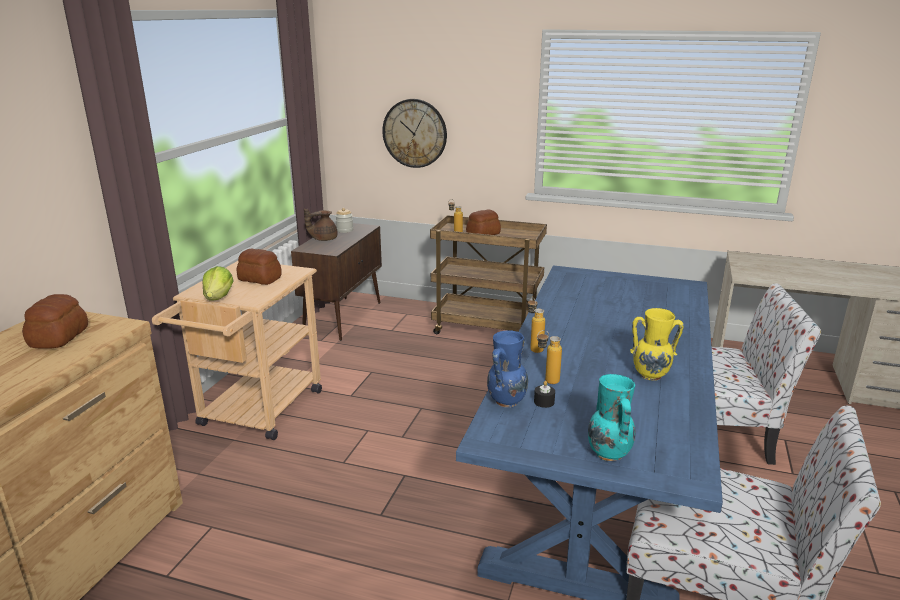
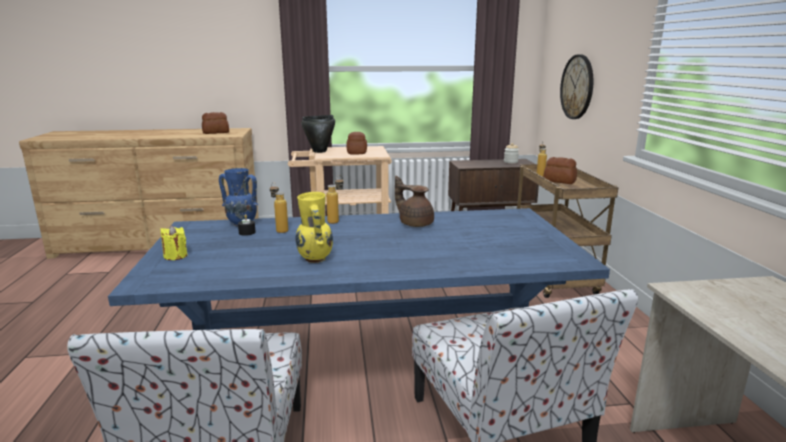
camera: 65 degrees right, 5 degrees down
lettuce [203,266,234,301] -> black cooking pot [301,115,335,153]
brown teapot [304,208,338,241] -> brown teapot moved to [395,176,434,227]
turquoise vase [588,374,635,461] -> yellow candle [160,226,188,260]

